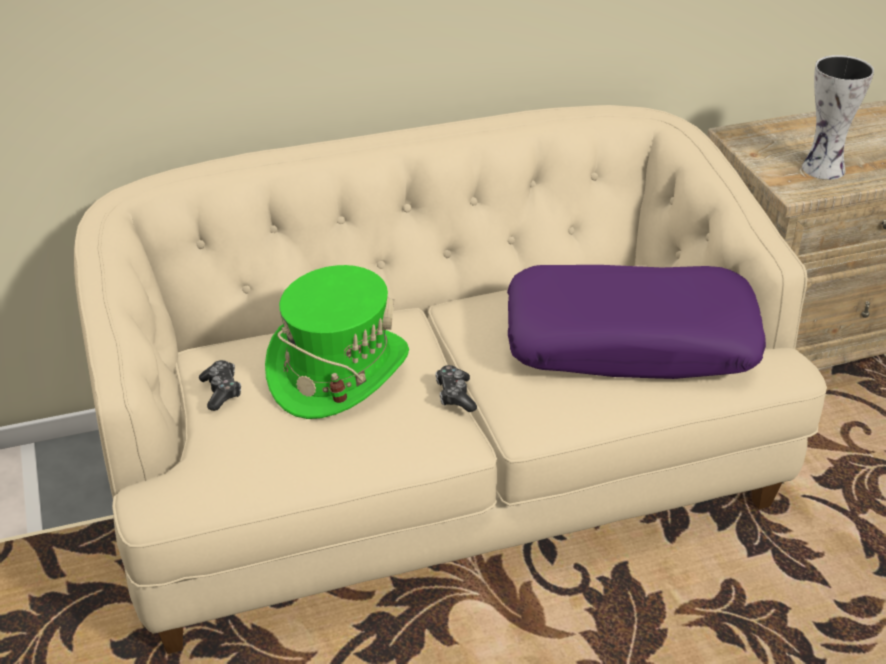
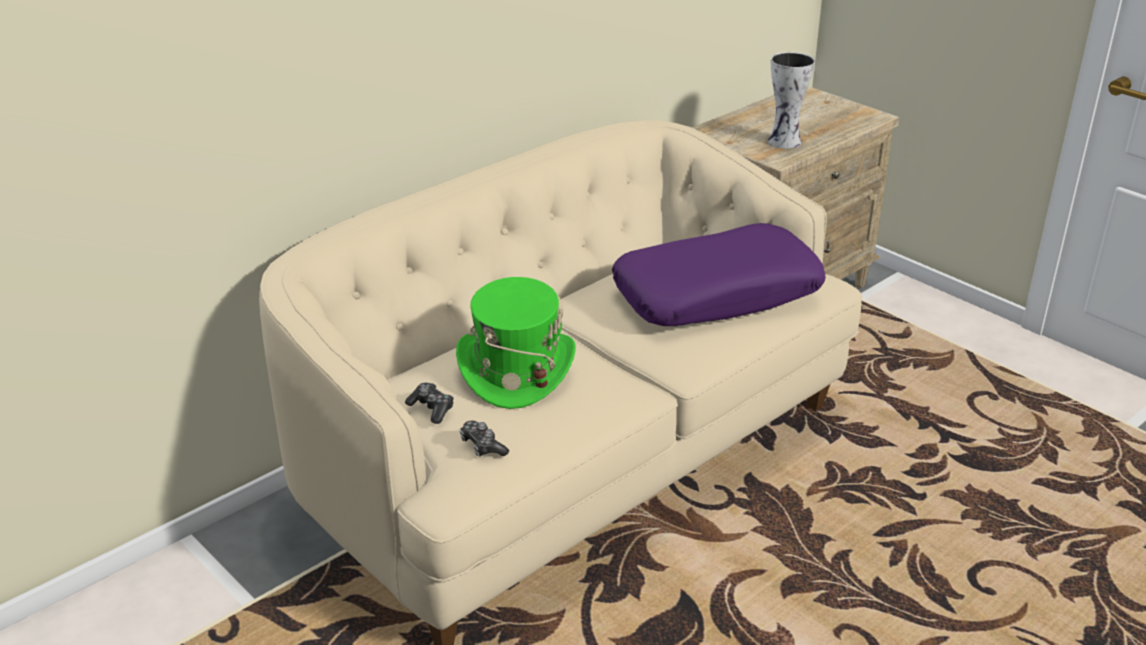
camera: 25 degrees left, 5 degrees down
game controller [435,365,477,412] -> game controller moved to [460,421,509,457]

